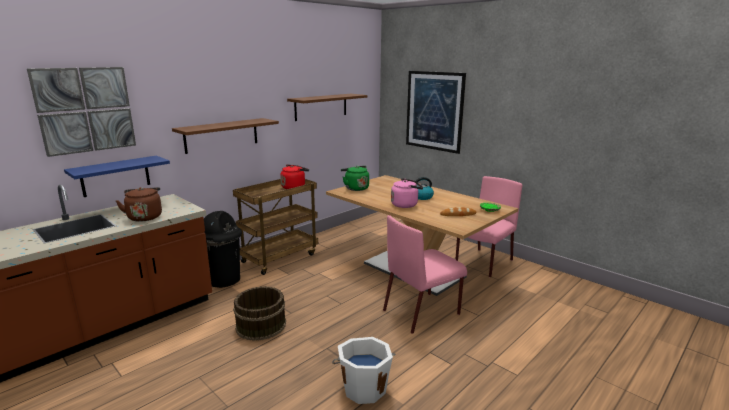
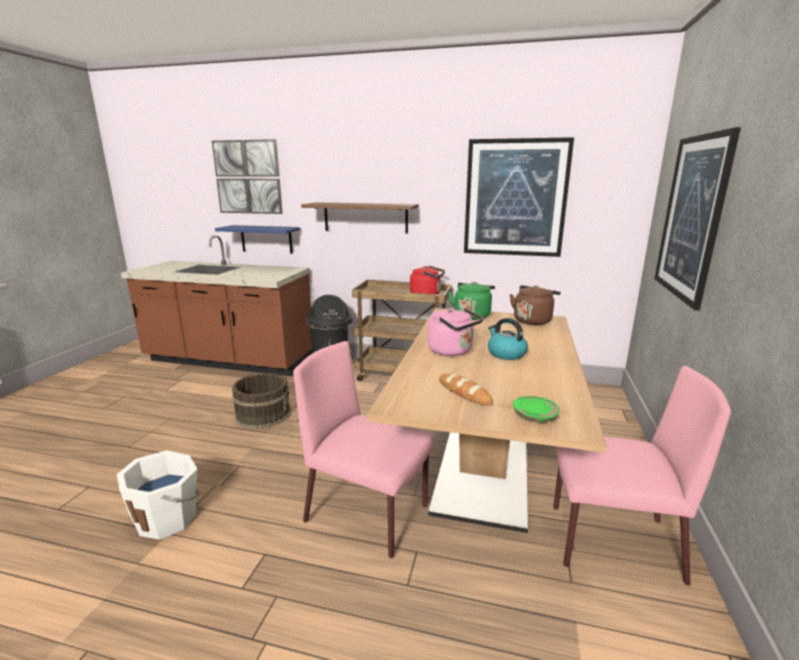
camera: 60 degrees right, 0 degrees up
brown kettle [116,187,162,222] -> brown kettle moved to [510,285,561,325]
brown shelf [287,94,367,121] -> picture [464,137,574,257]

